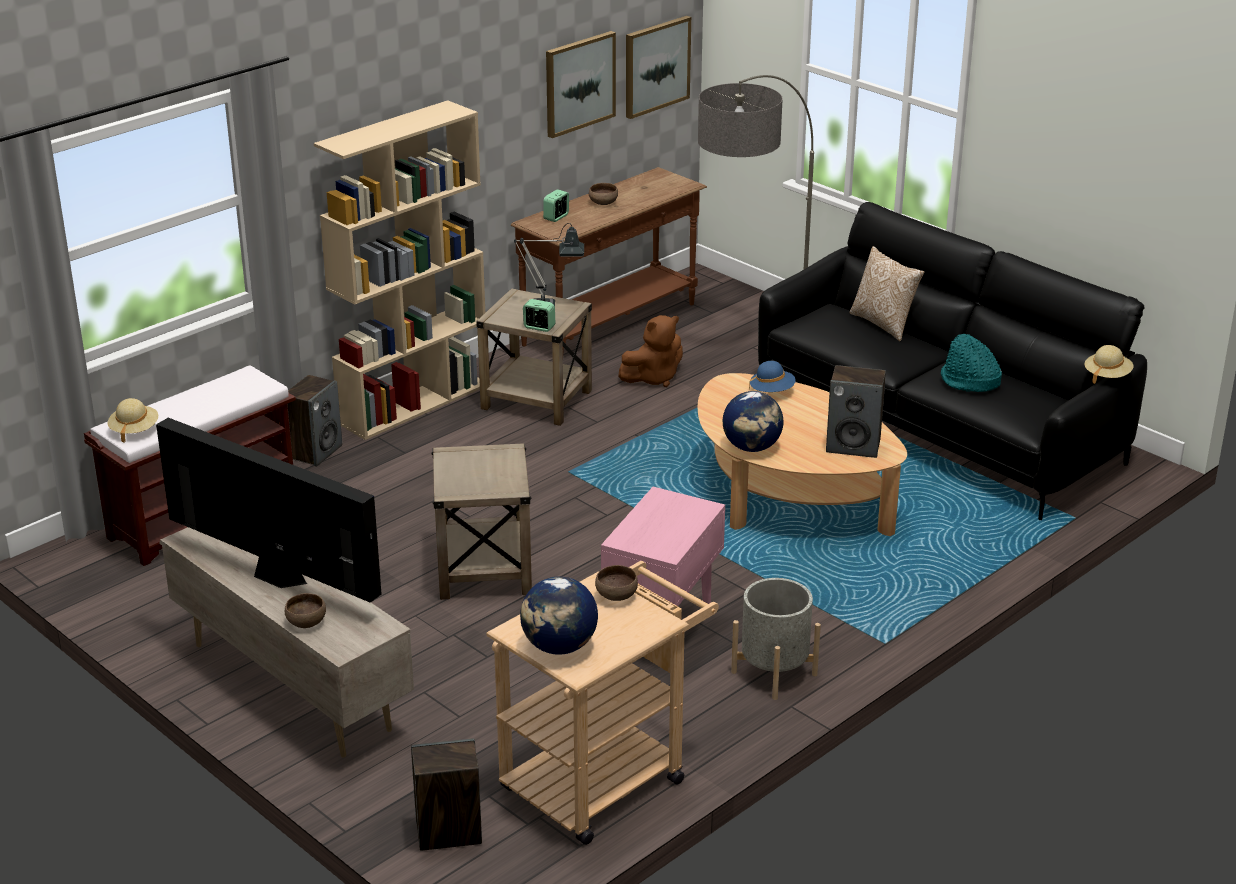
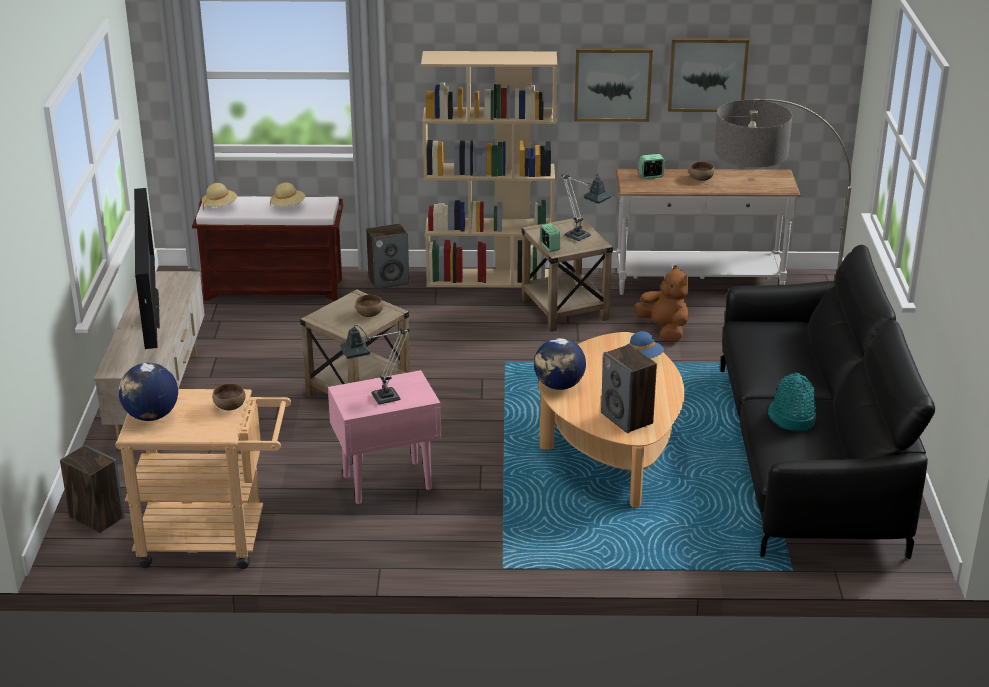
camera: 45 degrees right, 0 degrees up
brown bowl [285,593,326,628] -> brown bowl moved to [355,295,383,317]
brown console table [511,167,707,351] -> white console table [616,169,801,295]
brown plush toy [618,315,683,387] -> brown plush toy turned 135 degrees counterclockwise [634,265,689,342]
picture [626,16,691,119] -> picture moved to [574,48,653,122]
grey planter [731,578,821,700] -> none
pillow [850,246,924,341] -> none
beige hat [1084,345,1134,384] -> beige hat moved to [270,183,305,206]
none -> table lamp [340,325,410,404]

